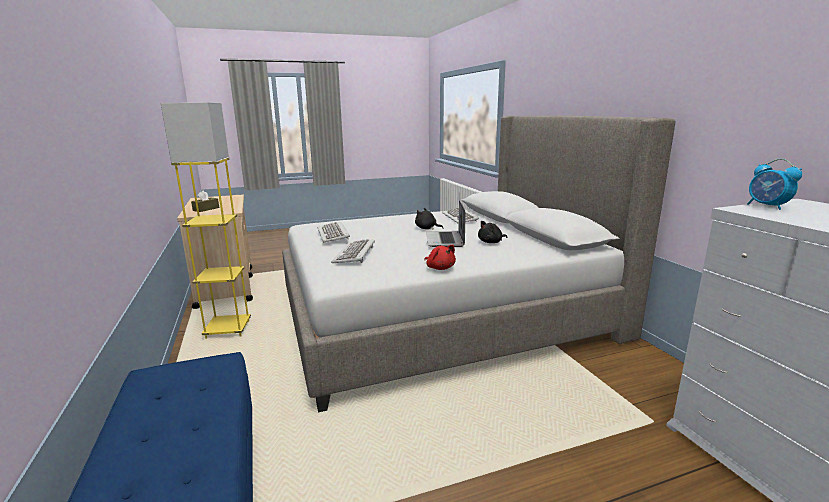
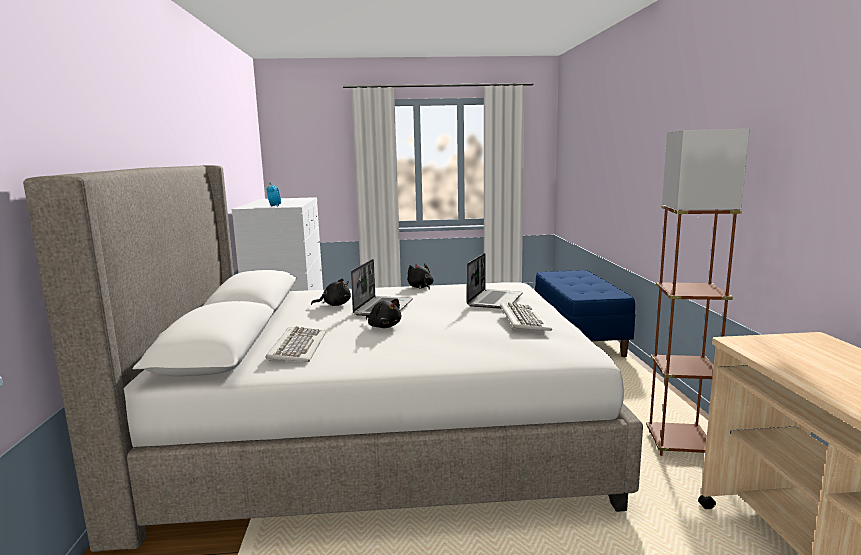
camera: 165 degrees left, 5 degrees down
yellow floor lamp [161,103,251,339] -> brown floor lamp [646,129,750,456]
brown tissue box [191,190,219,212] -> none
keyboard [331,239,375,263] -> laptop [467,253,523,309]
red plush toy [424,245,456,270] -> black plush toy [407,263,434,290]

